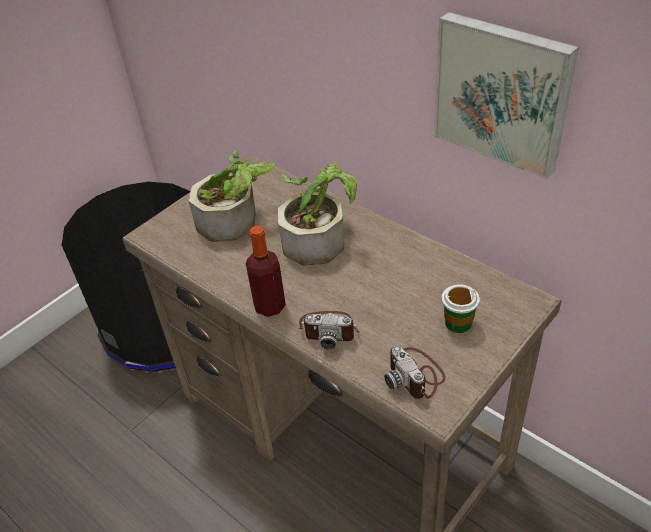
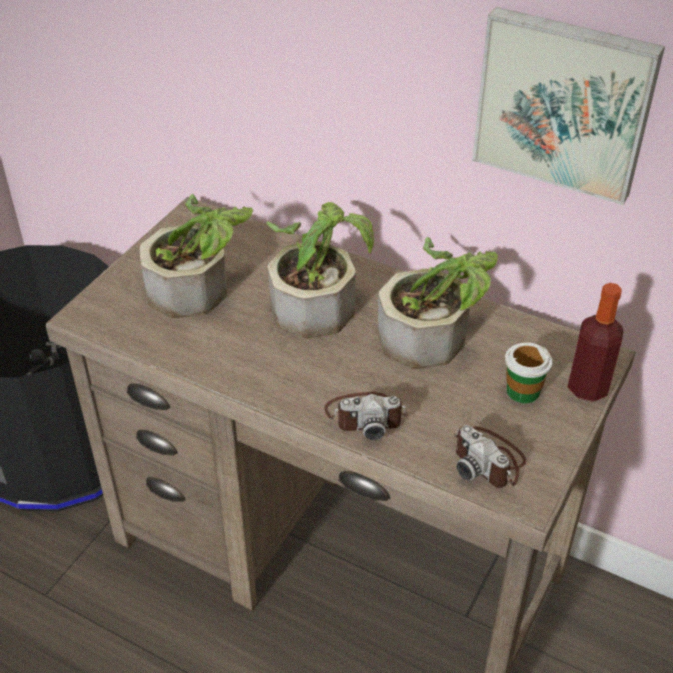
camera: 15 degrees left, 0 degrees up
bottle [246,226,286,317] -> bottle moved to [568,283,623,402]
none -> potted plant [378,237,498,369]

